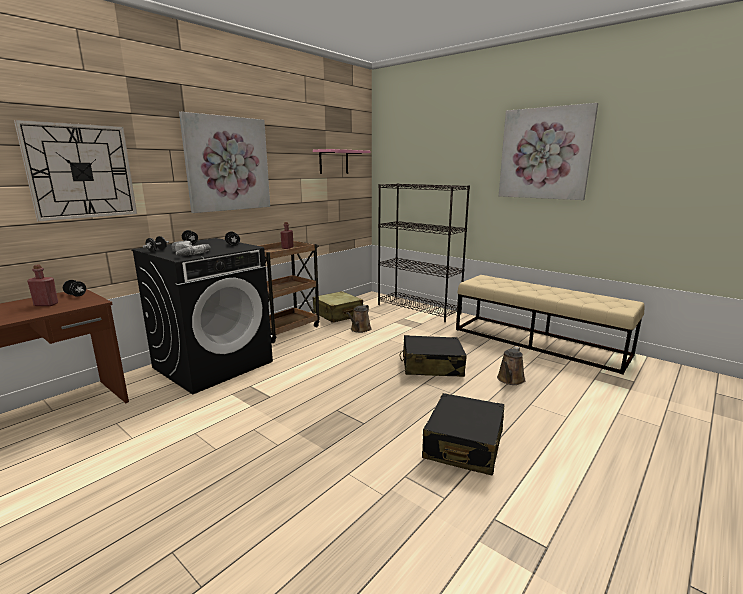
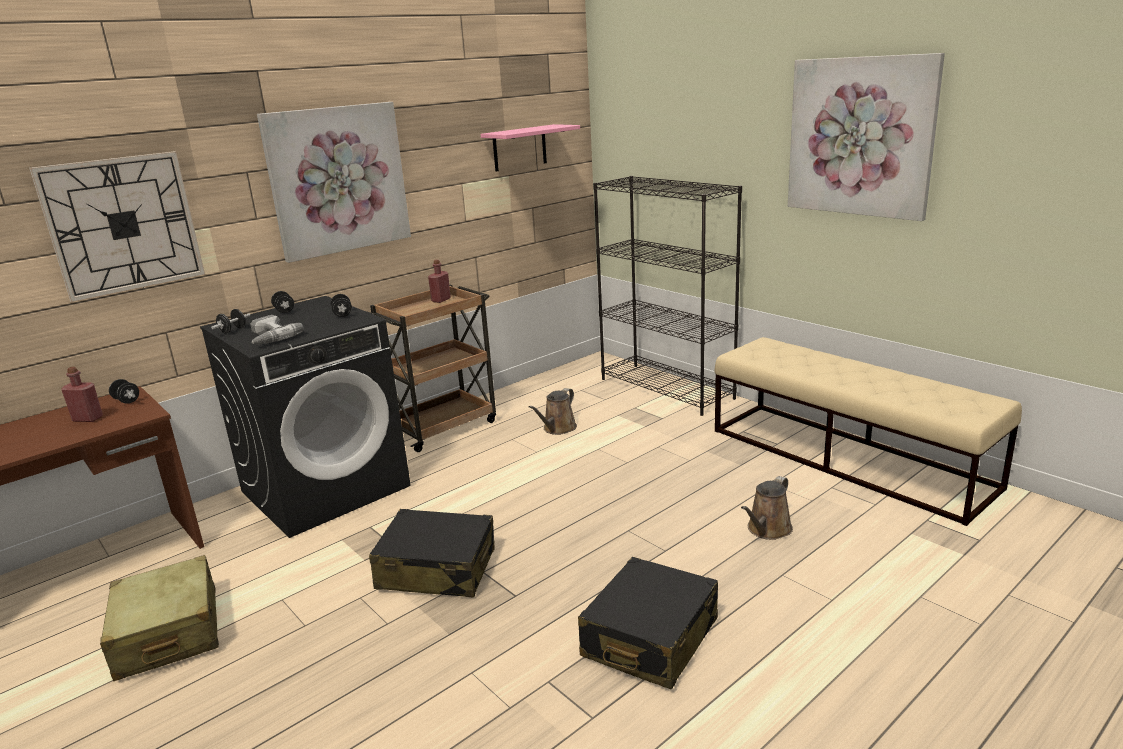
camera: 10 degrees right, 5 degrees up
beige suitcase [313,291,363,323] -> beige suitcase moved to [100,555,219,681]
black suitcase [400,335,467,377] -> black suitcase moved to [369,509,495,597]

